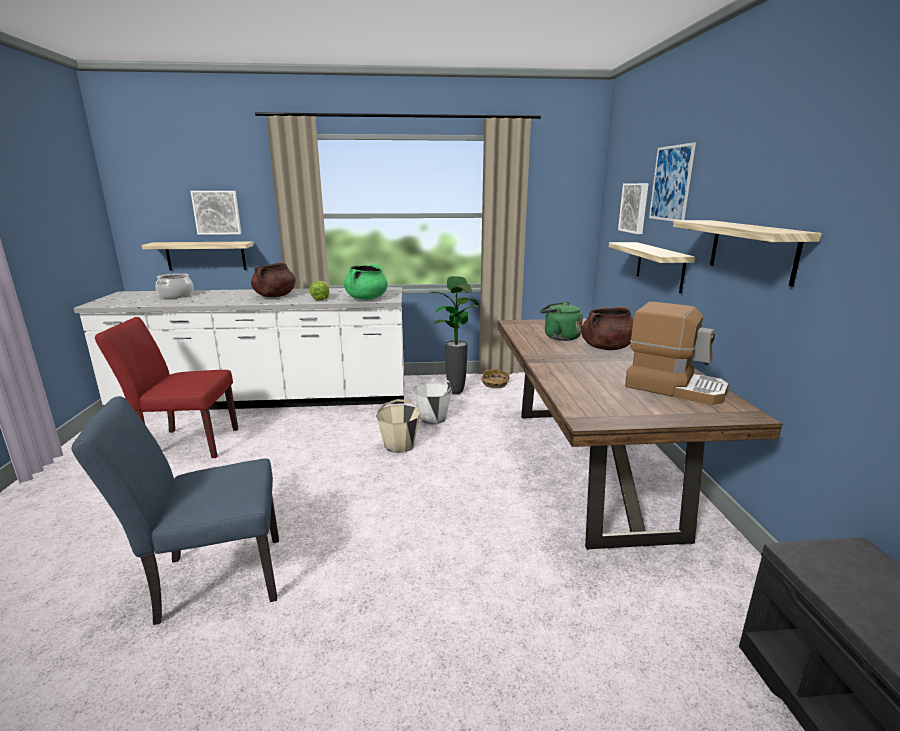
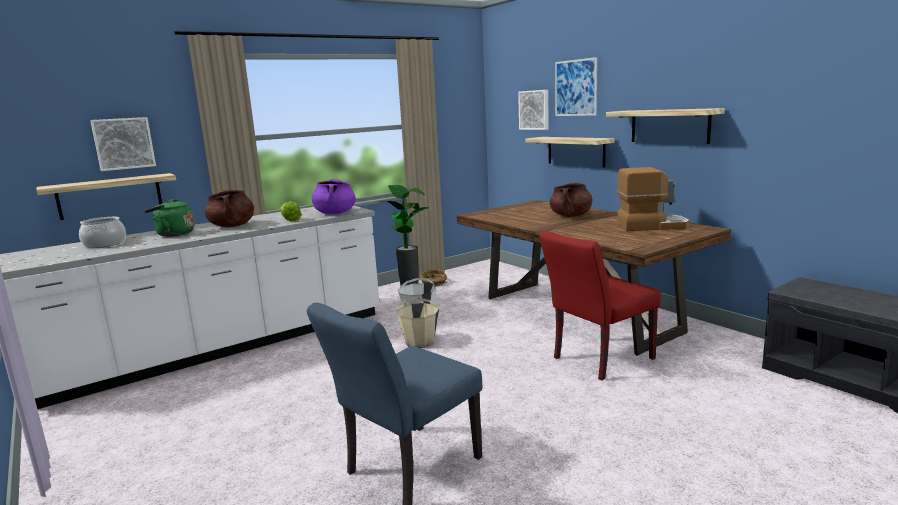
camera: 30 degrees left, 5 degrees down
red chair [95,317,238,458] -> red chair moved to [540,231,661,381]
green cooking pot [344,264,388,300] -> purple cooking pot [311,179,356,214]
green kettle [540,302,583,341] -> green kettle moved to [144,199,194,237]

